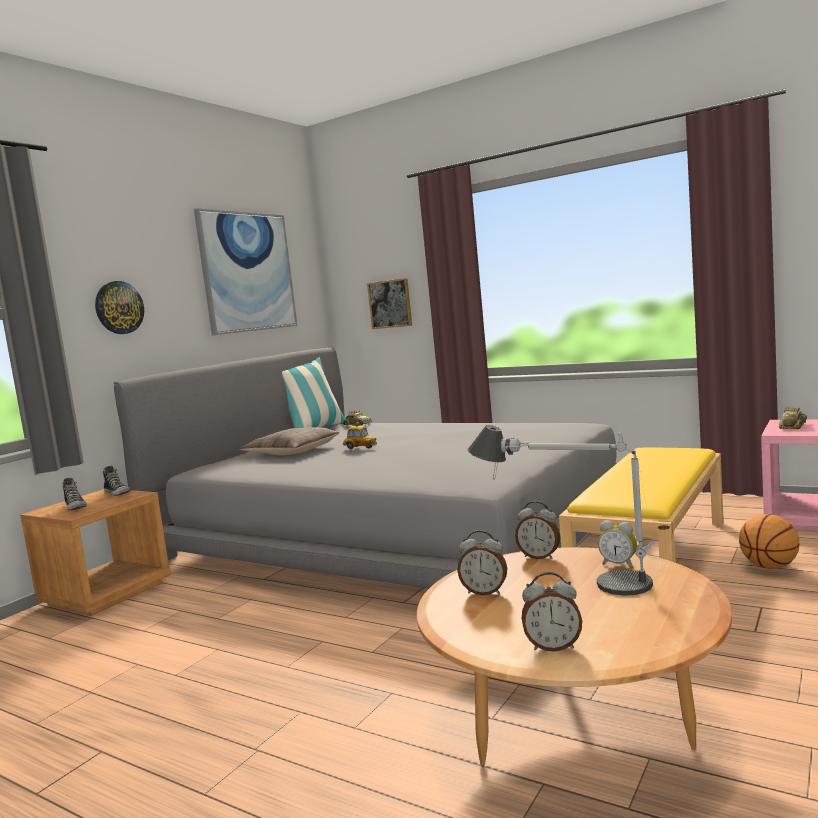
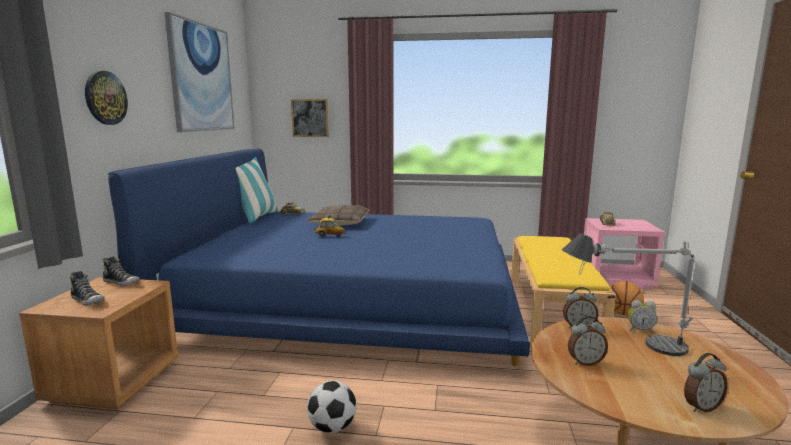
camera: 25 degrees left, 5 degrees up
grey bed [114,347,618,589] -> blue bed [108,149,530,367]
pillow [240,427,339,455] -> pillow moved to [306,205,369,226]
none -> football [307,381,356,433]

